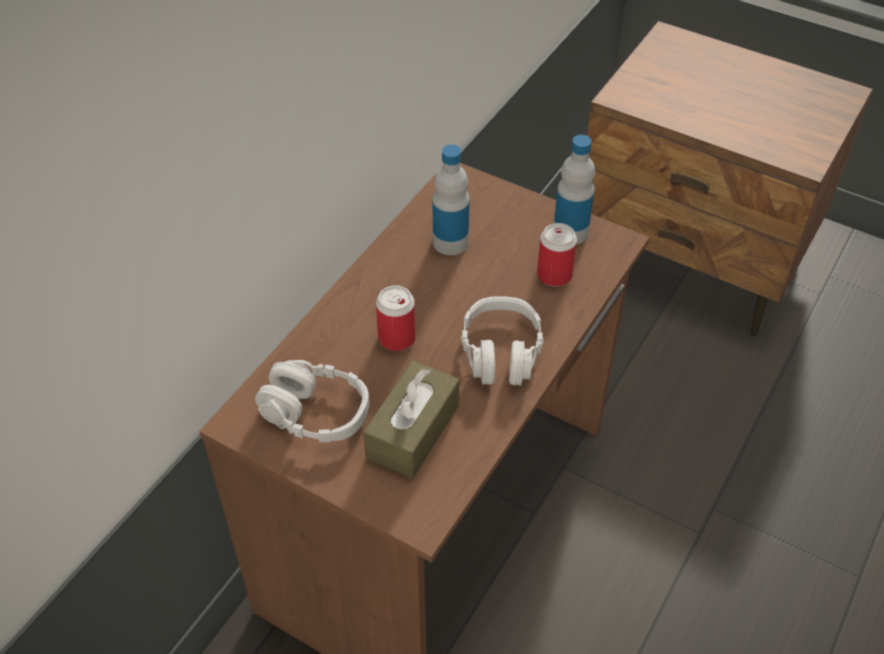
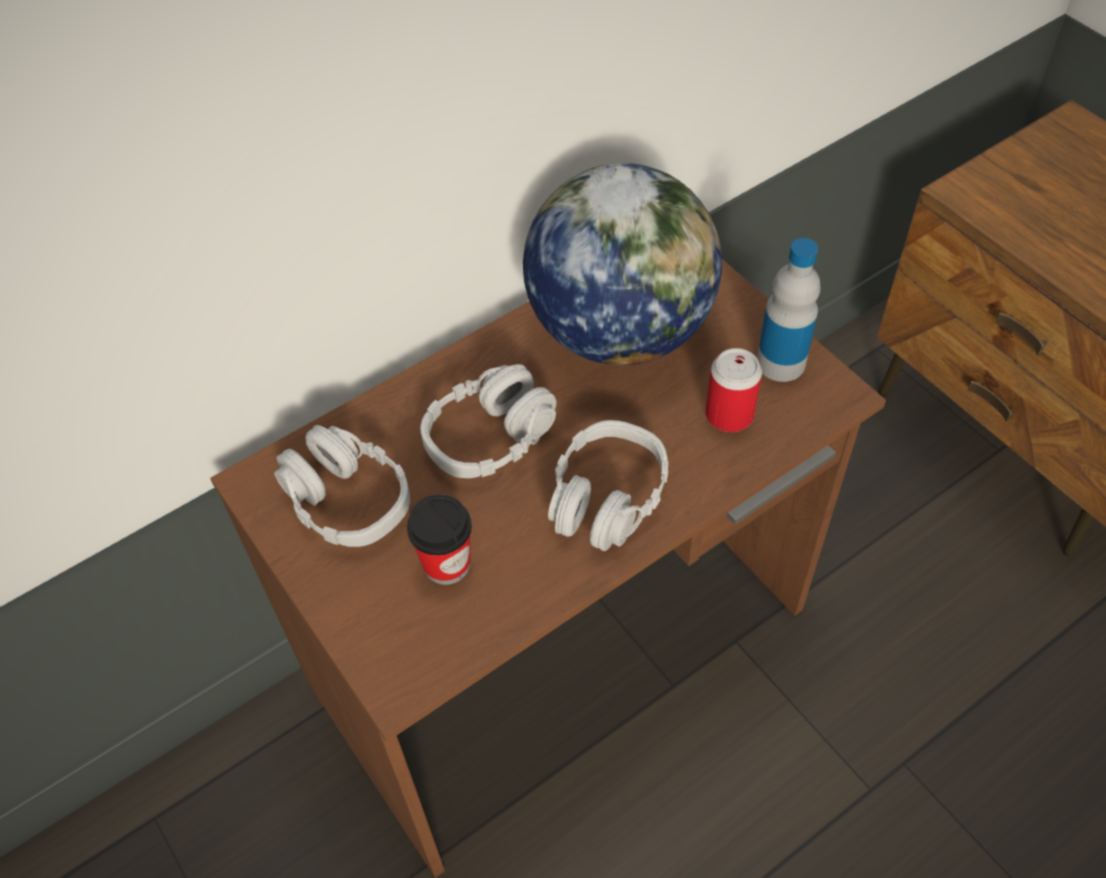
camera: 25 degrees right, 5 degrees up
brown tissue box [363,361,459,478] -> cup [407,494,472,585]
can [376,285,416,351] -> grey headphones [420,364,557,478]
bottle [433,145,470,255] -> globe [523,163,722,365]

